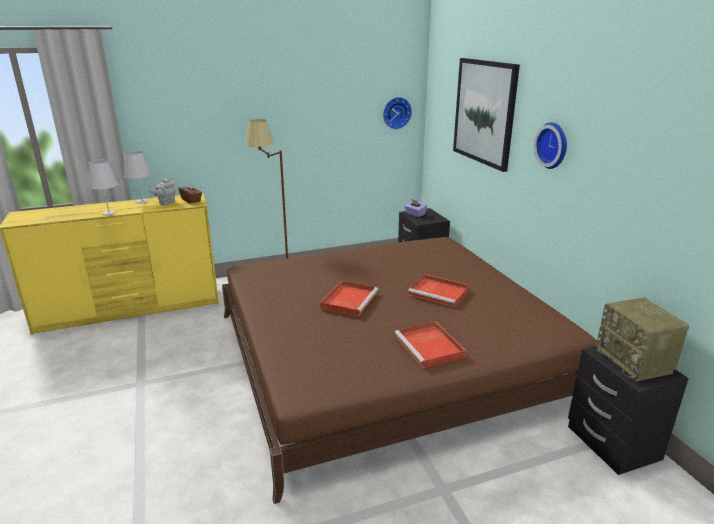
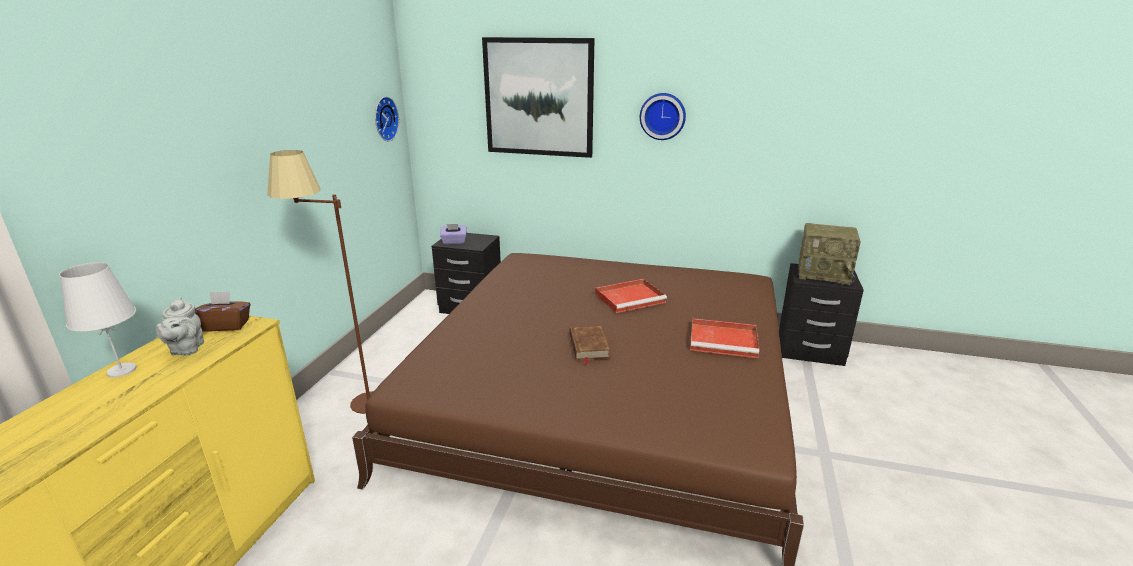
camera: 55 degrees left, 0 degrees up
white table lamp [89,160,118,215] -> none
red tray [320,281,378,317] -> brown book [570,325,610,365]

